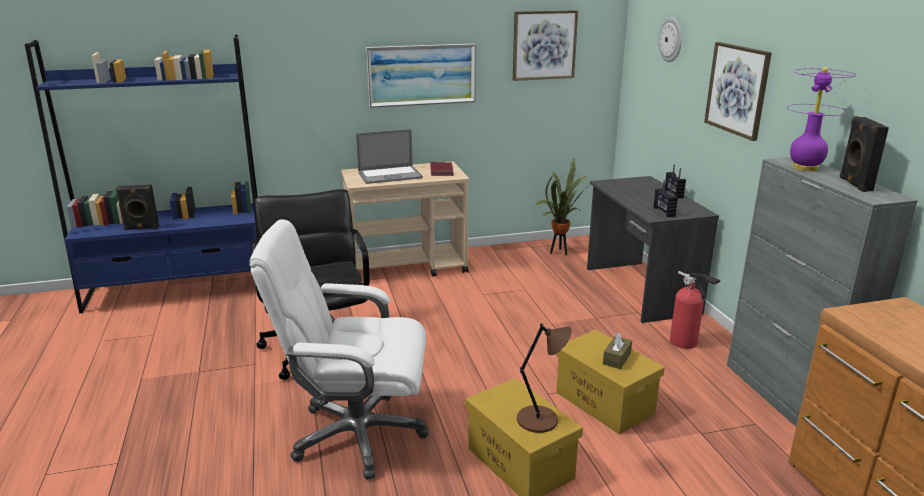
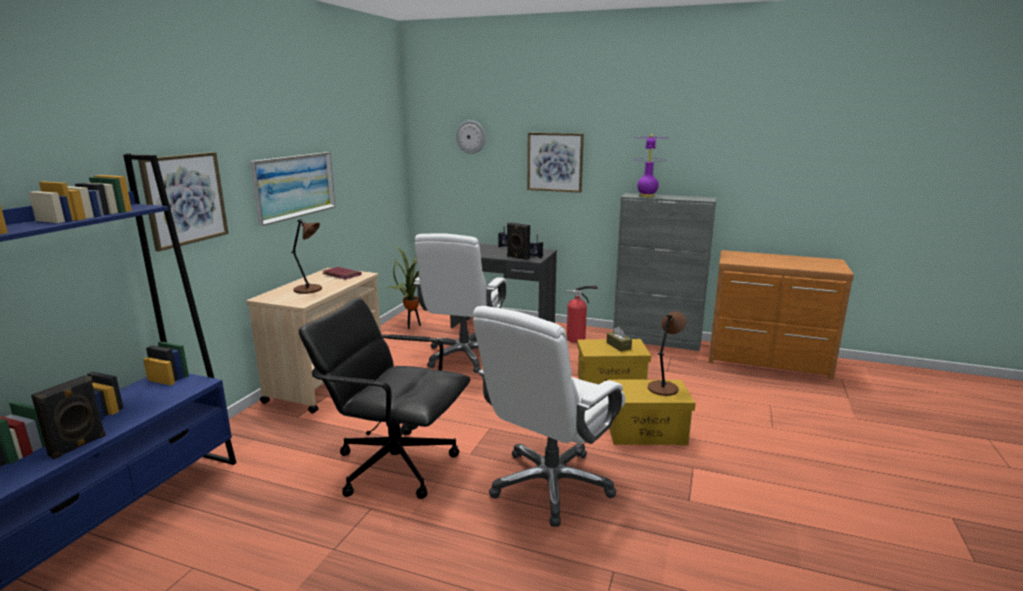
camera: 55 degrees left, 5 degrees down
laptop [356,129,423,184] -> brown table lamp [291,219,322,294]
picture [513,10,578,81] -> picture moved to [138,152,229,252]
black speaker [840,116,889,192] -> black speaker moved to [507,222,530,260]
none -> white office chair [413,234,506,373]

